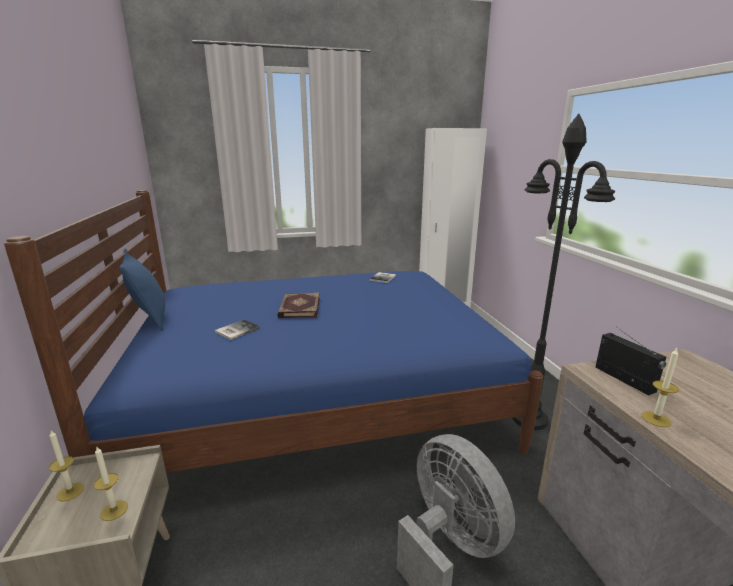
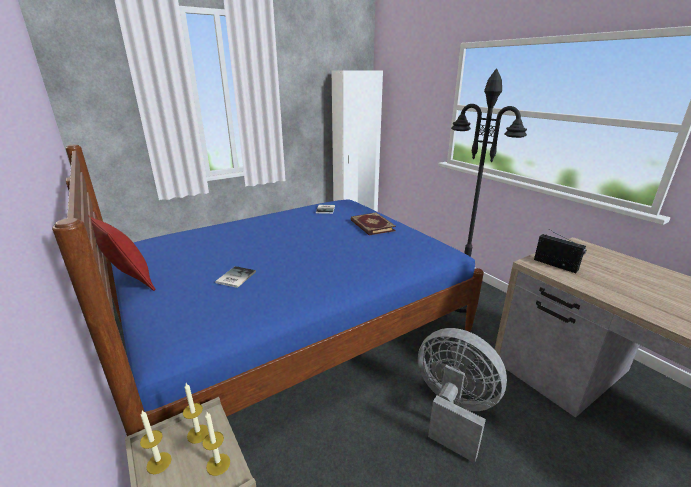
camera: 20 degrees left, 5 degrees up
blue pillow [119,249,165,331] -> red pillow [89,216,156,291]
book [277,293,320,318] -> book moved to [351,212,396,236]
candle [642,348,679,427] -> candle moved to [183,383,209,444]

